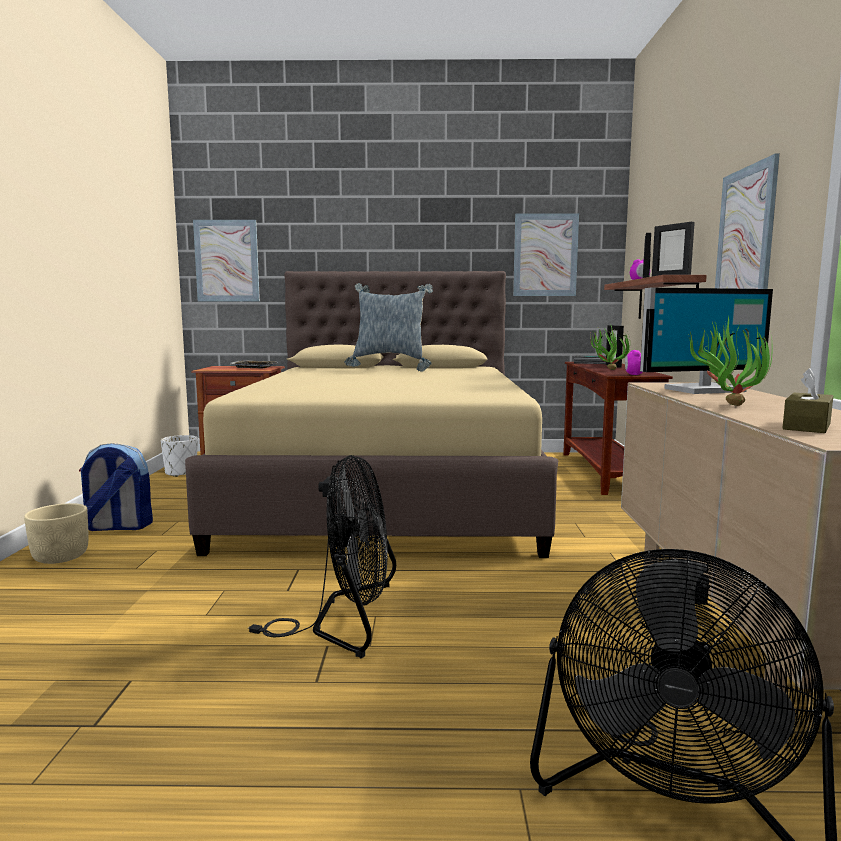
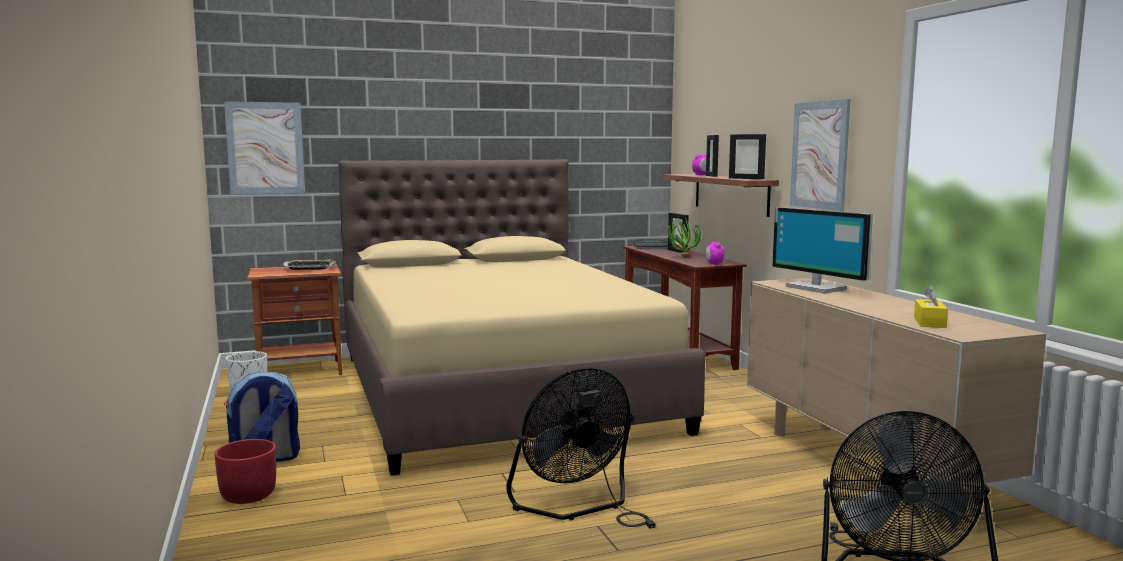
camera: 20 degrees left, 0 degrees up
beige planter [24,503,89,564] -> red planter [214,439,276,504]
black fan [249,455,396,659] -> black fan turned 105 degrees counterclockwise [506,368,656,528]
pillow [344,283,433,372] -> none
picture [513,213,579,296] -> none
monitor [640,288,773,394] -> monitor turned 90 degrees clockwise [772,207,873,294]
potted plant [688,316,772,406] -> none
brown tissue box [782,368,833,433] -> yellow tissue box [914,285,948,328]

